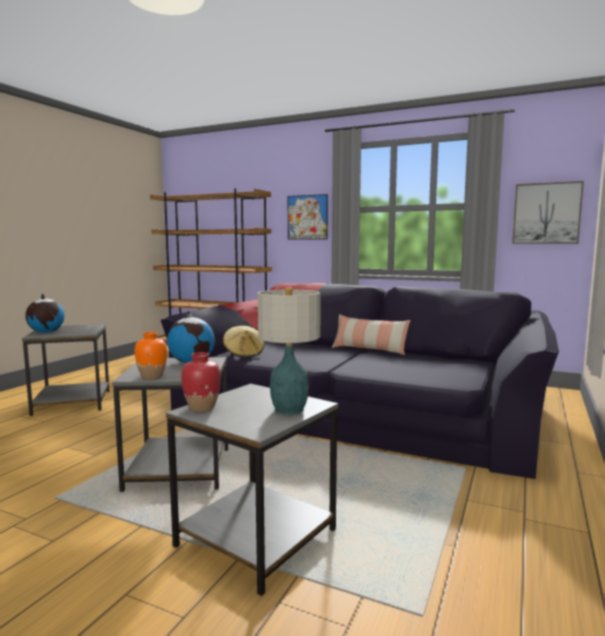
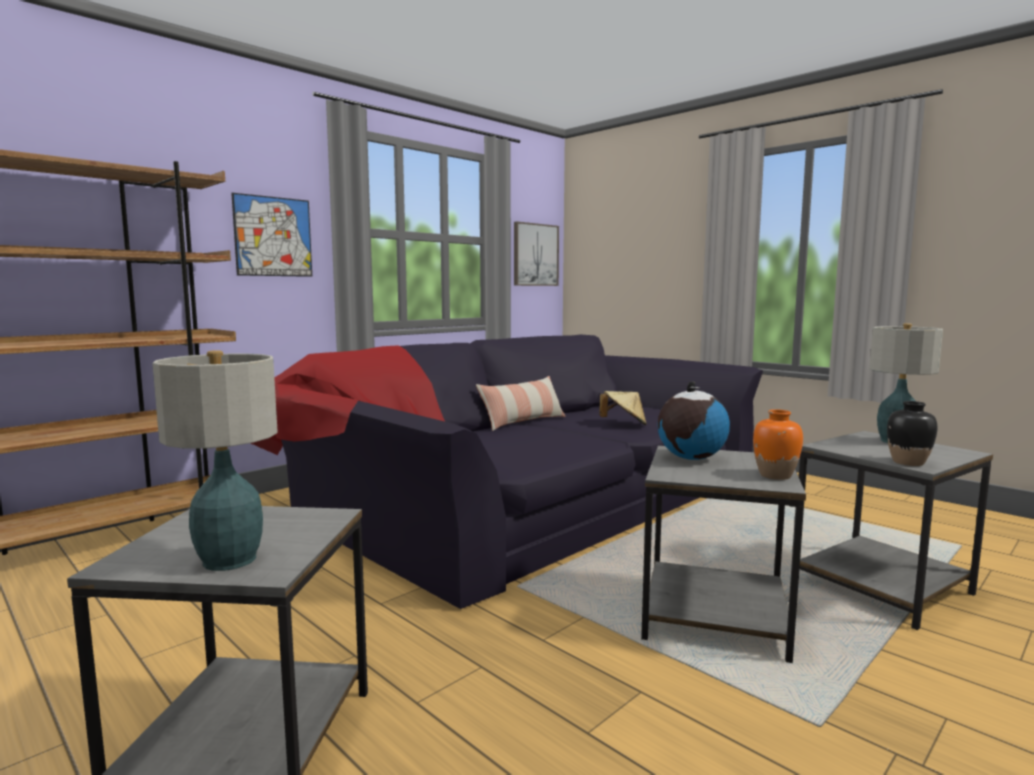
camera: 70 degrees left, 0 degrees up
globe [25,294,65,333] -> table lamp [152,350,278,571]
red vase [181,352,221,412] -> black vase [887,401,938,466]
beige hat [223,326,265,358] -> beige hat moved to [599,391,647,425]

